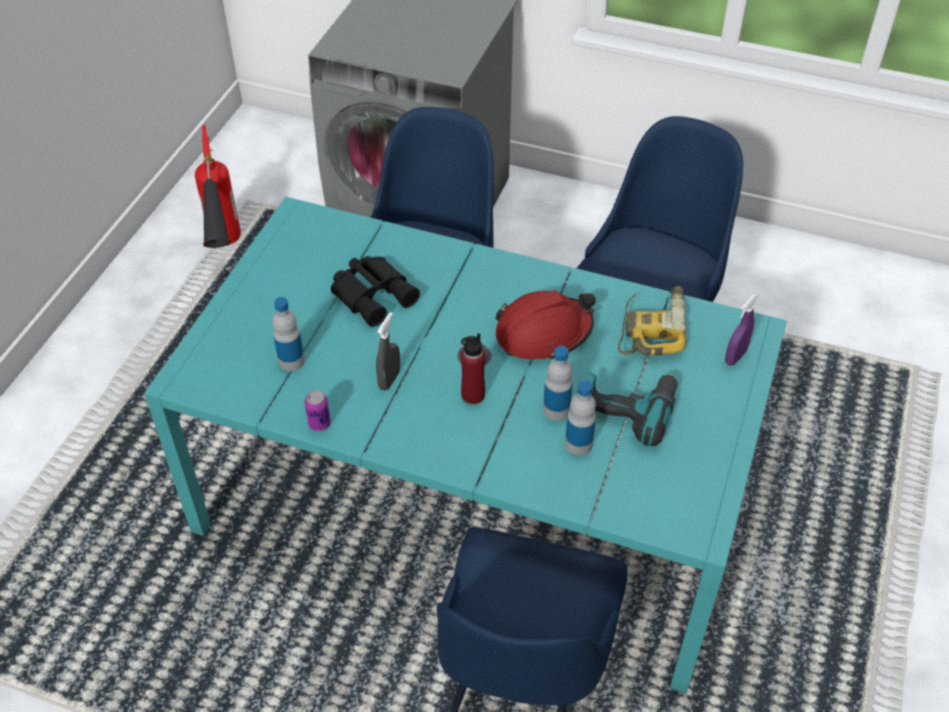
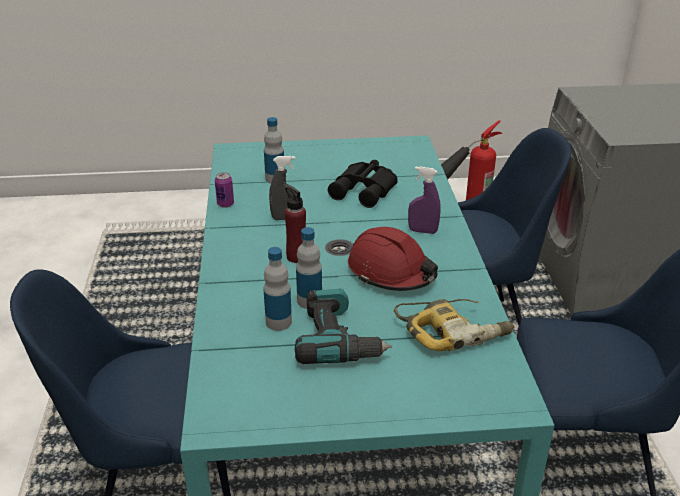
camera: 65 degrees right, 15 degrees down
purple spray bottle [725,294,758,366] -> purple spray bottle moved to [408,166,441,234]

